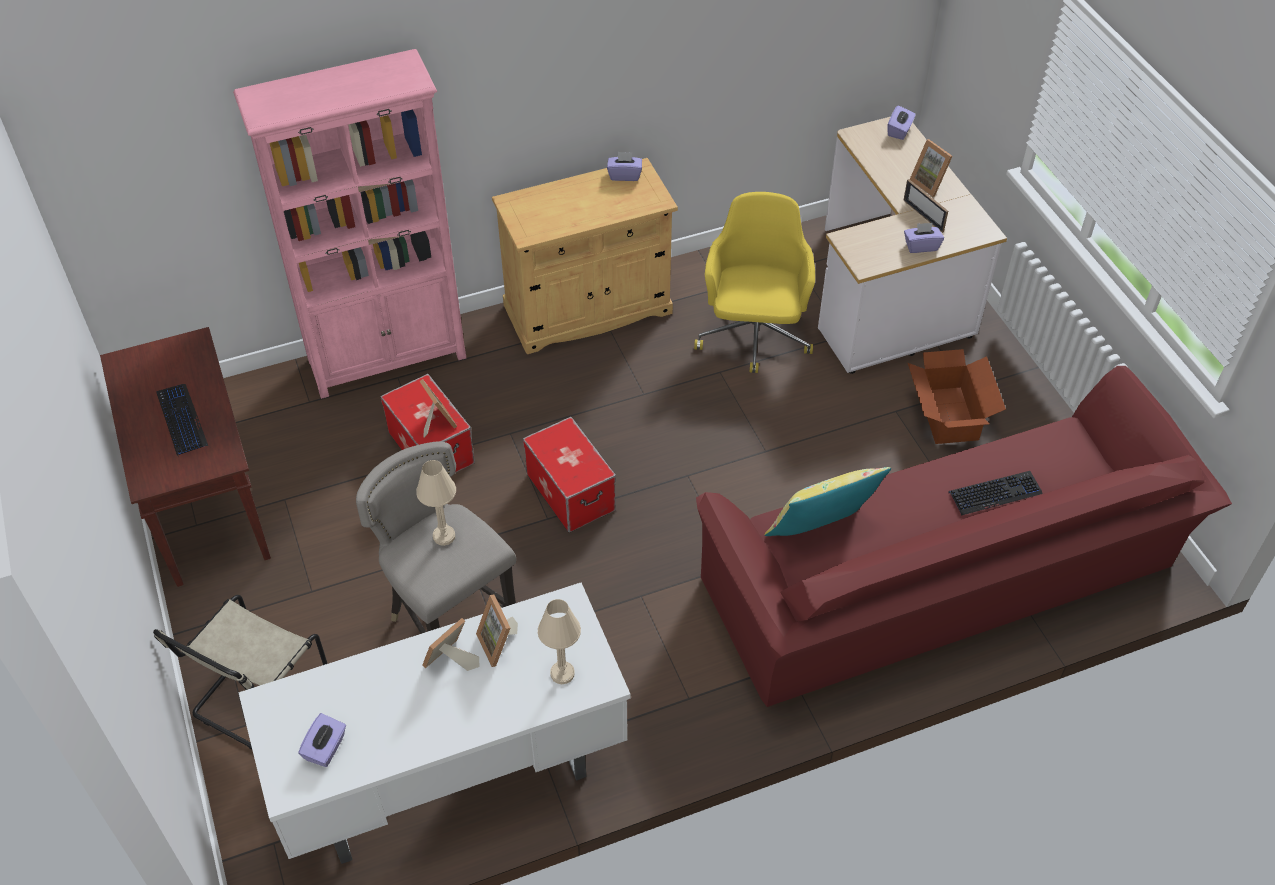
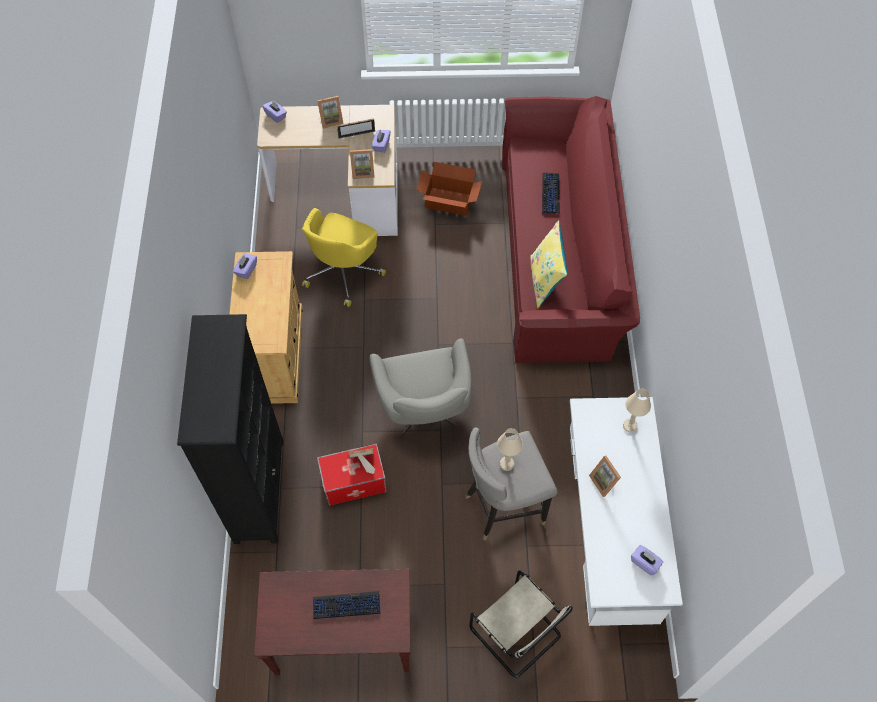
camera: 70 degrees left, 10 degrees up
pink bookcase [233,49,466,399] -> black bookcase [177,314,284,544]
picture frame [476,595,518,667] -> picture frame moved to [350,149,375,179]
storage box [523,417,616,532] -> grey armchair [370,339,472,438]
yellow office chair [694,192,815,373] -> yellow office chair turned 90 degrees counterclockwise [302,208,386,307]

